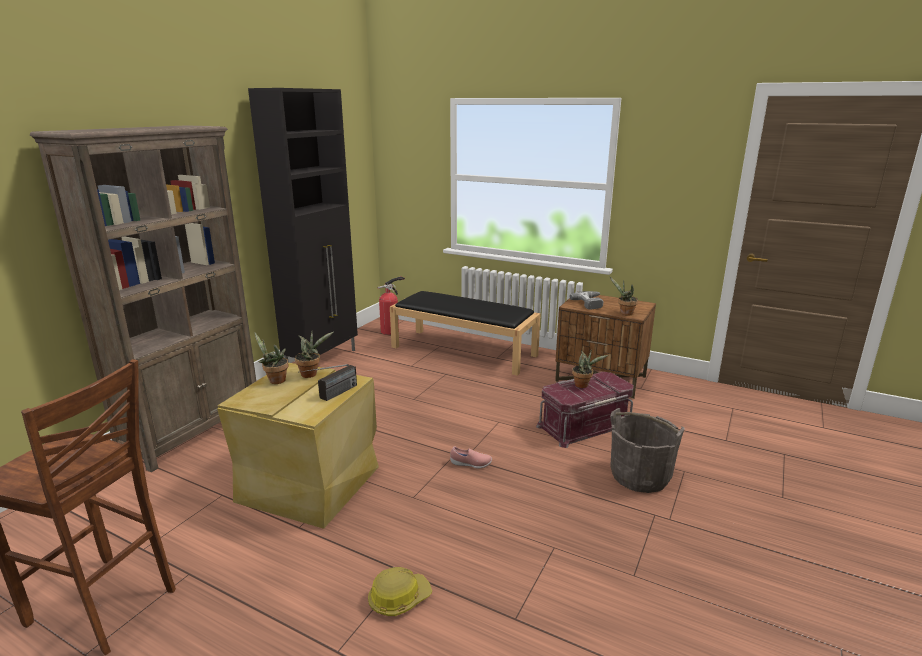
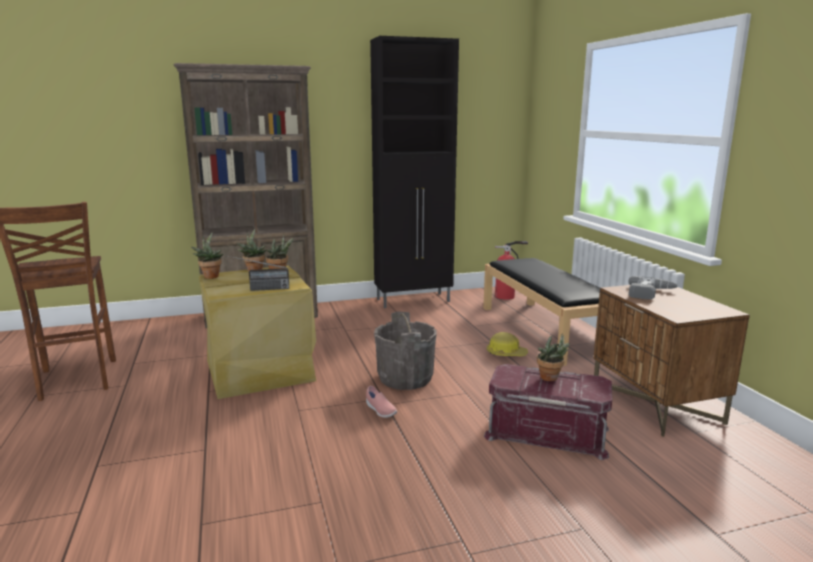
camera: 45 degrees right, 5 degrees down
hard hat [368,567,432,616] -> hard hat moved to [487,332,528,356]
potted plant [609,276,638,316] -> potted plant moved to [191,232,223,279]
grey bucket [610,408,685,493] -> grey bucket moved to [374,311,437,390]

